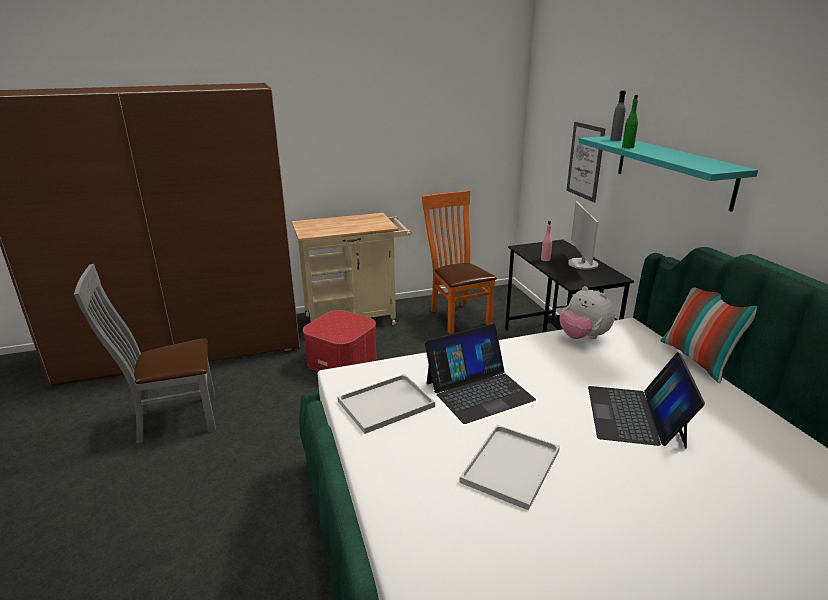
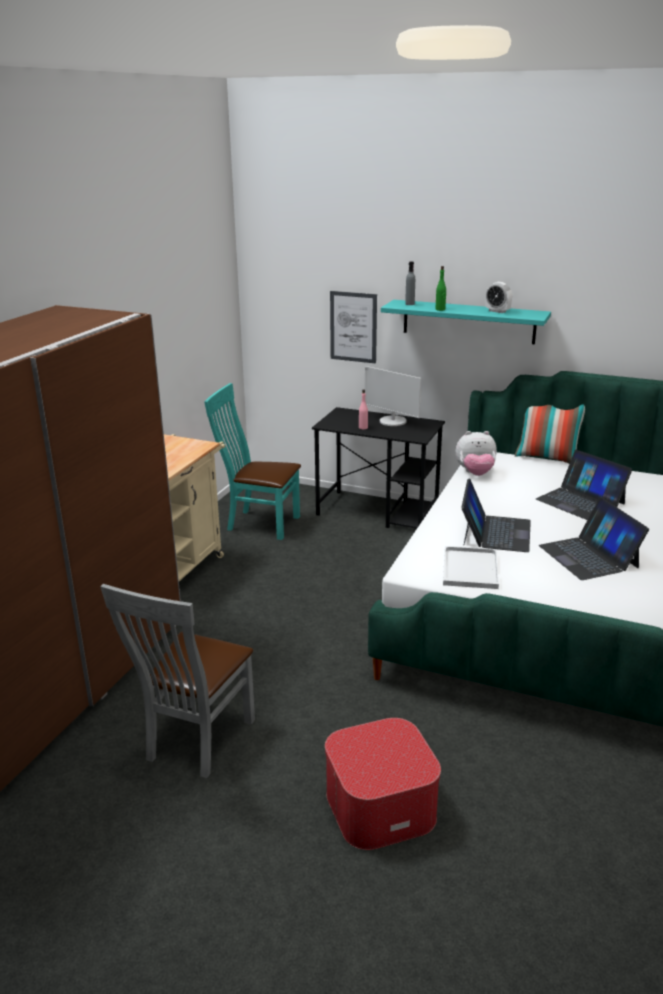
camera: 50 degrees left, 0 degrees up
ottoman [303,310,377,372] -> ottoman moved to [325,718,441,850]
orange chair [422,191,497,334] -> turquoise chair [204,383,301,540]
white tray [459,425,560,511] -> laptop [539,497,649,580]
none -> alarm clock [485,282,512,313]

